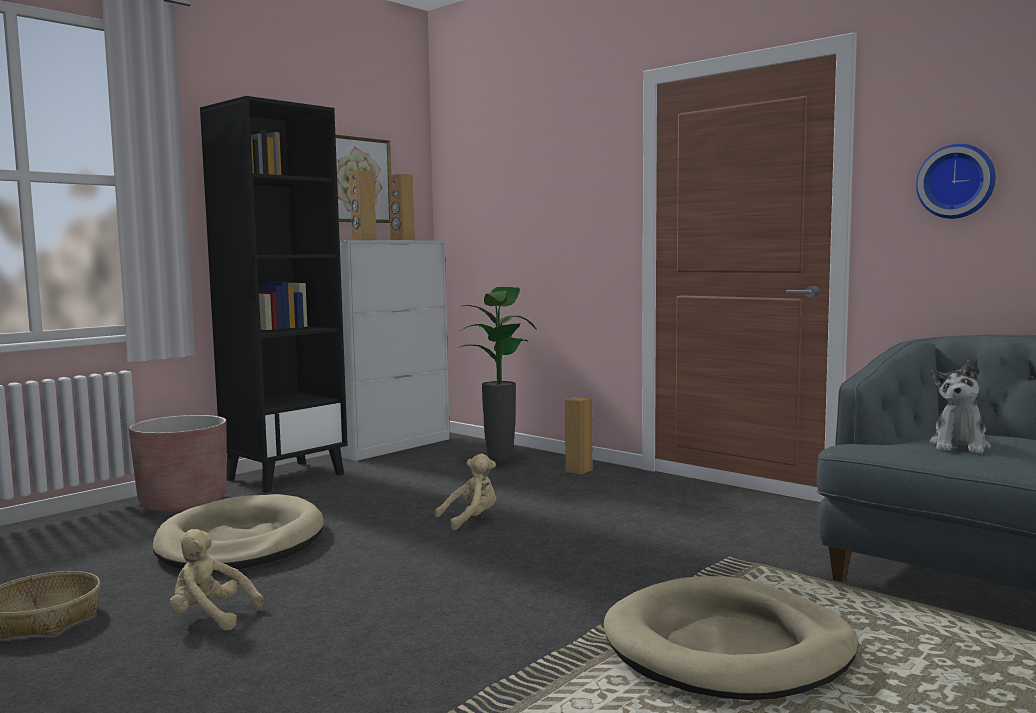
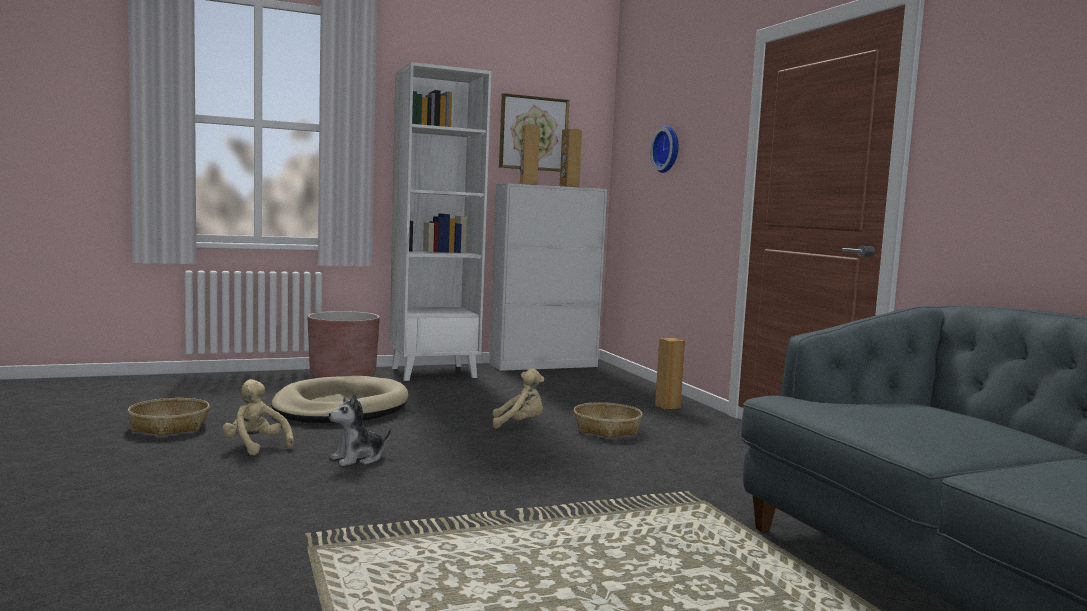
camera: 25 degrees right, 0 degrees up
black bookcase [200,96,348,493] -> white bookcase [390,62,492,381]
potted plant [459,287,537,463] -> none
beige dog bed [604,576,859,700] -> none
wall clock [916,144,996,219] -> wall clock moved to [650,125,679,173]
plush toy [929,360,991,454] -> plush toy moved to [329,394,391,466]
none -> basket [574,402,643,438]

